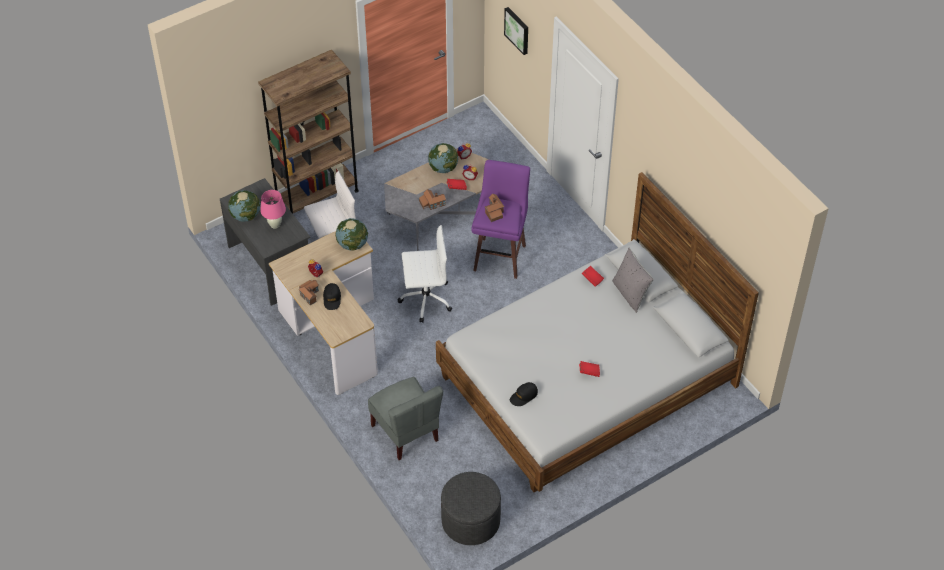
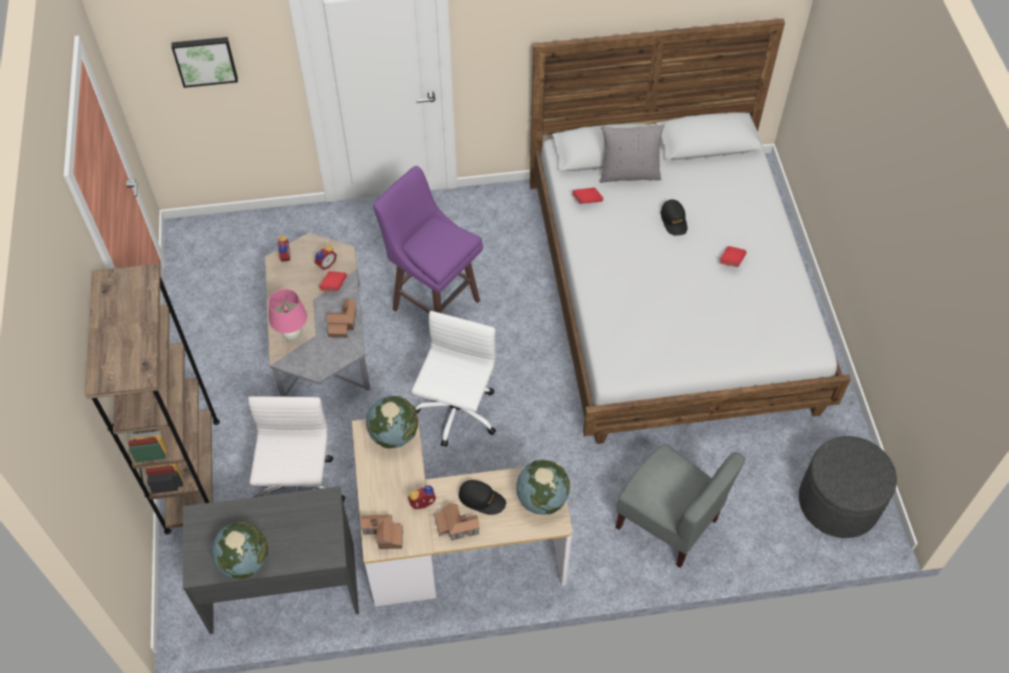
camera: 65 degrees left, 5 degrees up
pink table lamp [260,190,286,229] -> pink table lamp moved to [269,289,307,342]
grey chair [368,377,443,460] -> grey chair turned 45 degrees clockwise [616,444,746,568]
globe [428,143,458,173] -> globe moved to [516,460,570,515]
toy house [485,194,504,222] -> toy house moved to [361,515,403,549]
black cap [510,382,538,406] -> black cap moved to [661,200,687,236]

